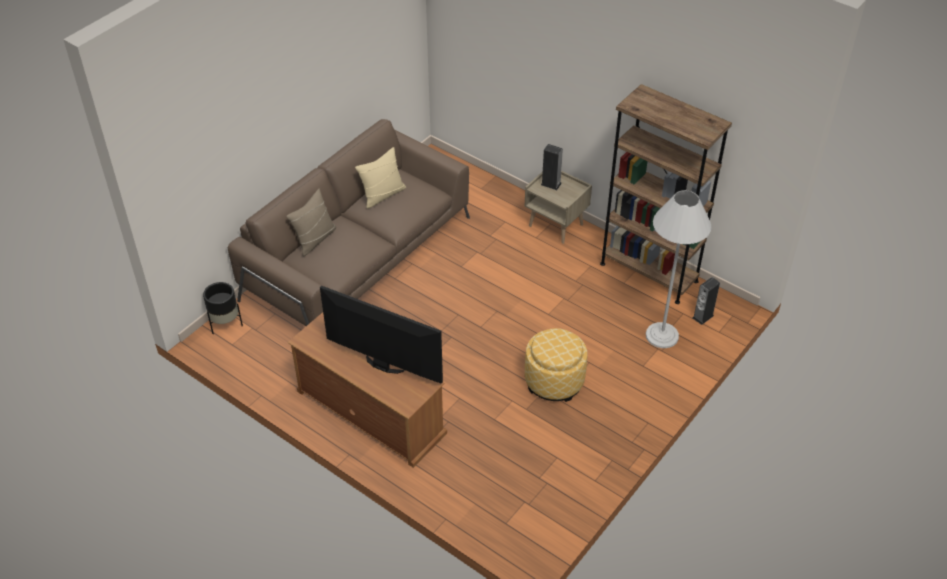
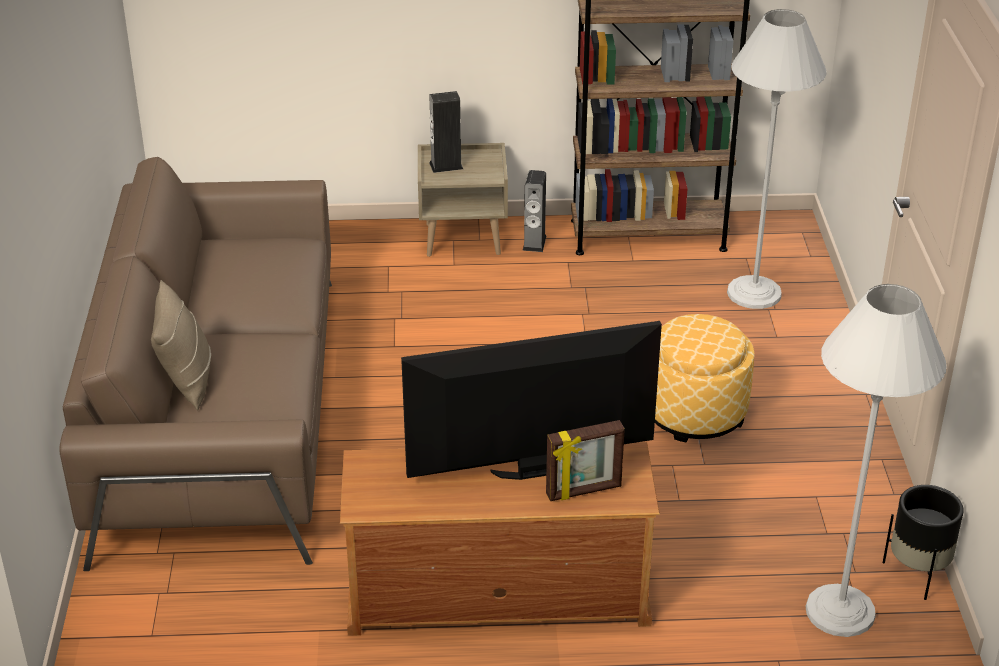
camera: 40 degrees left, 10 degrees down
black planter [203,282,243,334] -> black planter moved to [883,485,964,600]
beige pillow [355,147,406,209] -> none
speaker [693,277,720,325] -> speaker moved to [522,170,546,252]
none -> picture frame [546,420,625,501]
none -> white floor lamp [805,284,947,637]

